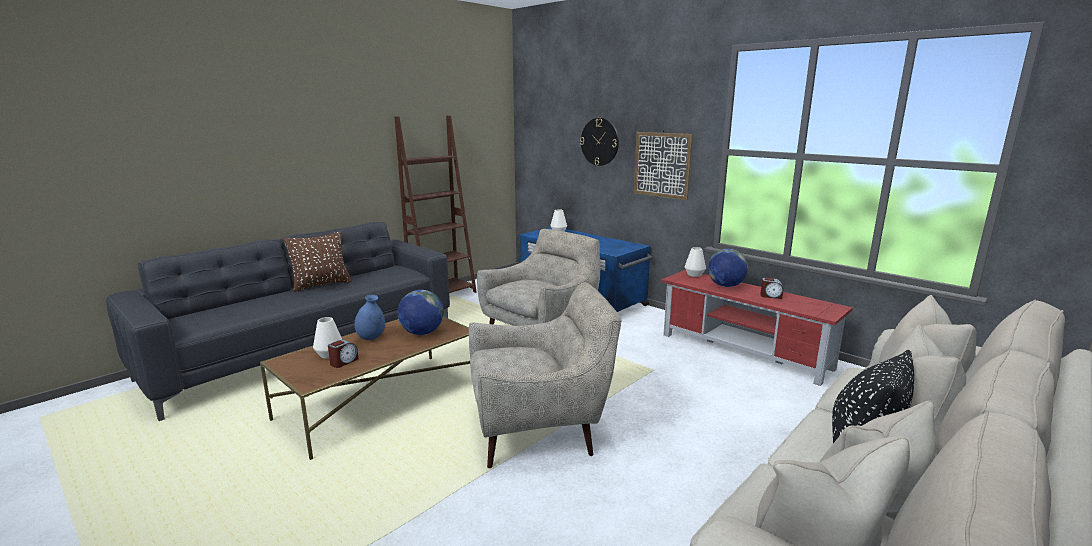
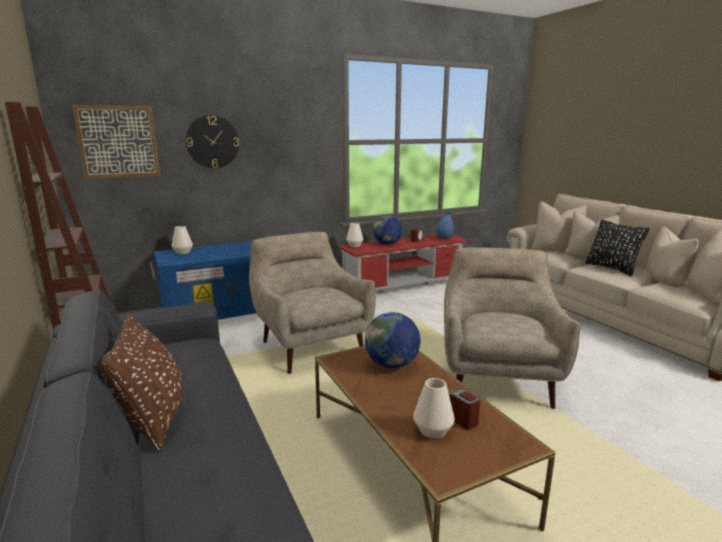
camera: 70 degrees left, 0 degrees up
blue vase [354,295,385,340] -> blue vase moved to [435,211,454,239]
picture [634,130,693,200] -> picture moved to [72,103,160,179]

